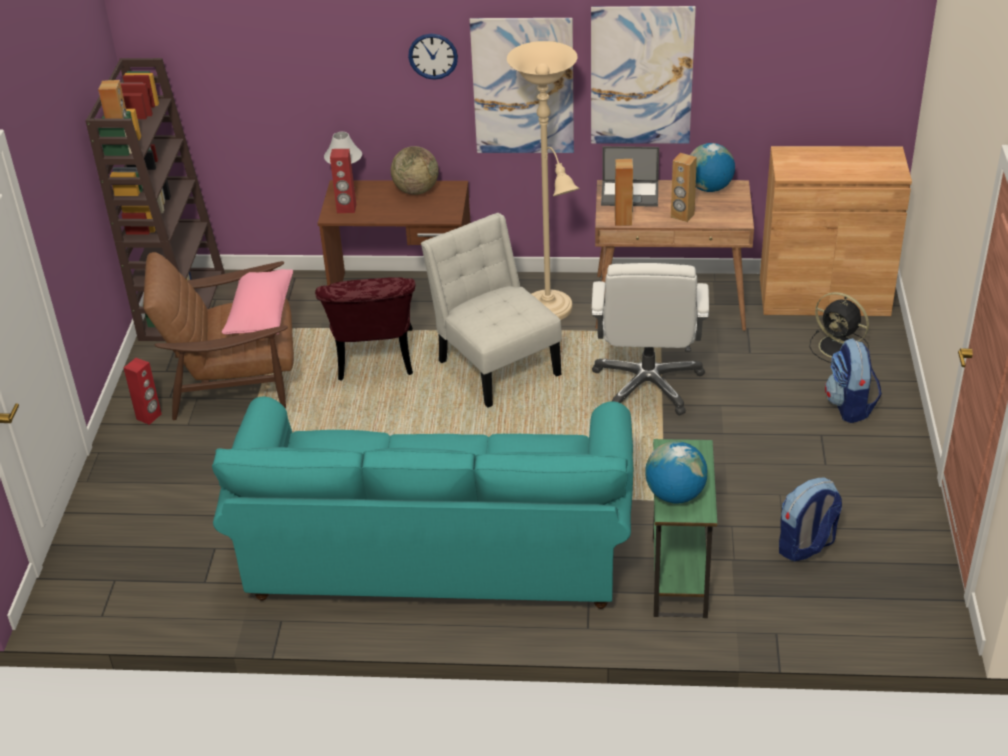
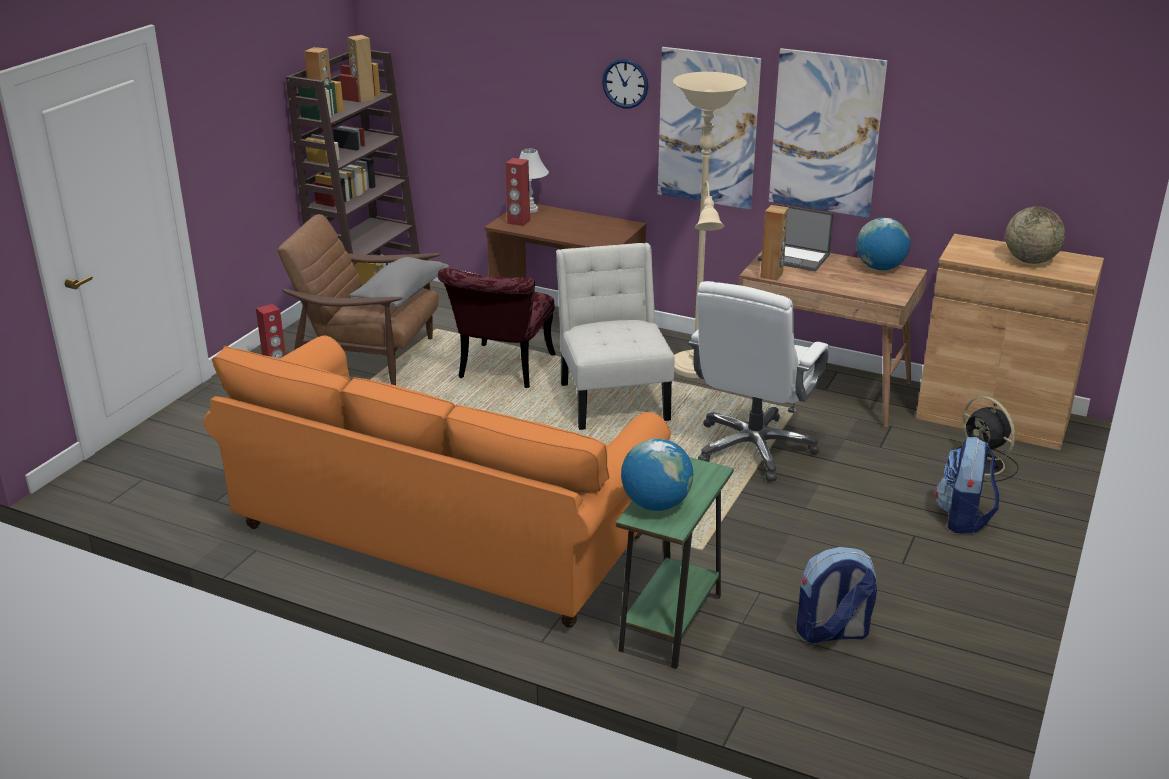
camera: 20 degrees right, 10 degrees down
turquoise sofa [212,396,633,609] -> orange sofa [204,335,671,628]
pink pillow [222,269,293,335] -> grey pillow [349,257,449,307]
globe [391,146,439,195] -> globe moved to [1005,206,1065,264]
brown speaker [671,153,697,222] -> brown speaker moved to [347,35,375,103]

